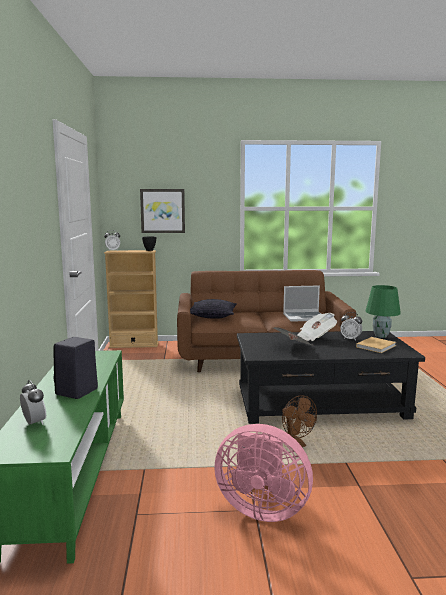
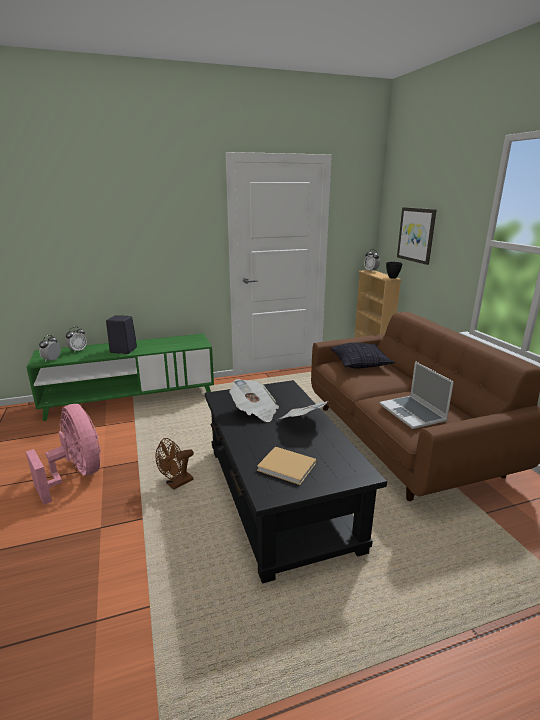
camera: 75 degrees right, 10 degrees up
pink fan [214,424,313,522] -> pink fan turned 135 degrees clockwise [26,404,101,505]
alarm clock [340,312,362,341] -> alarm clock moved to [39,335,61,362]
green table lamp [365,285,401,338] -> none

